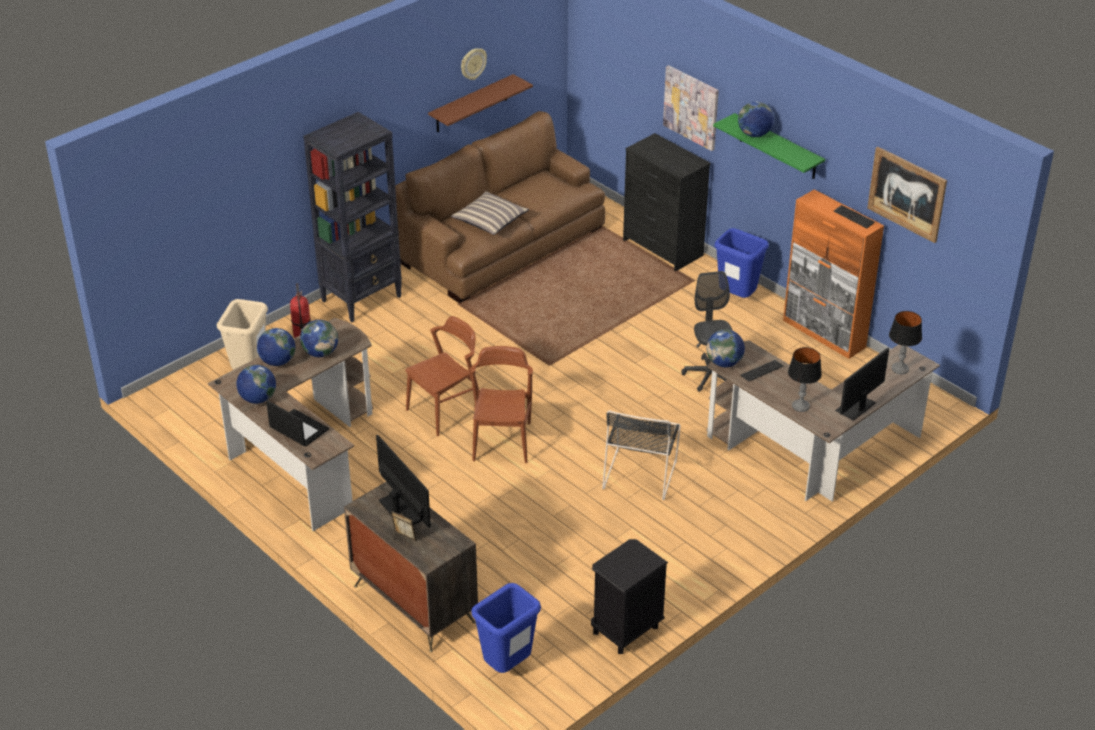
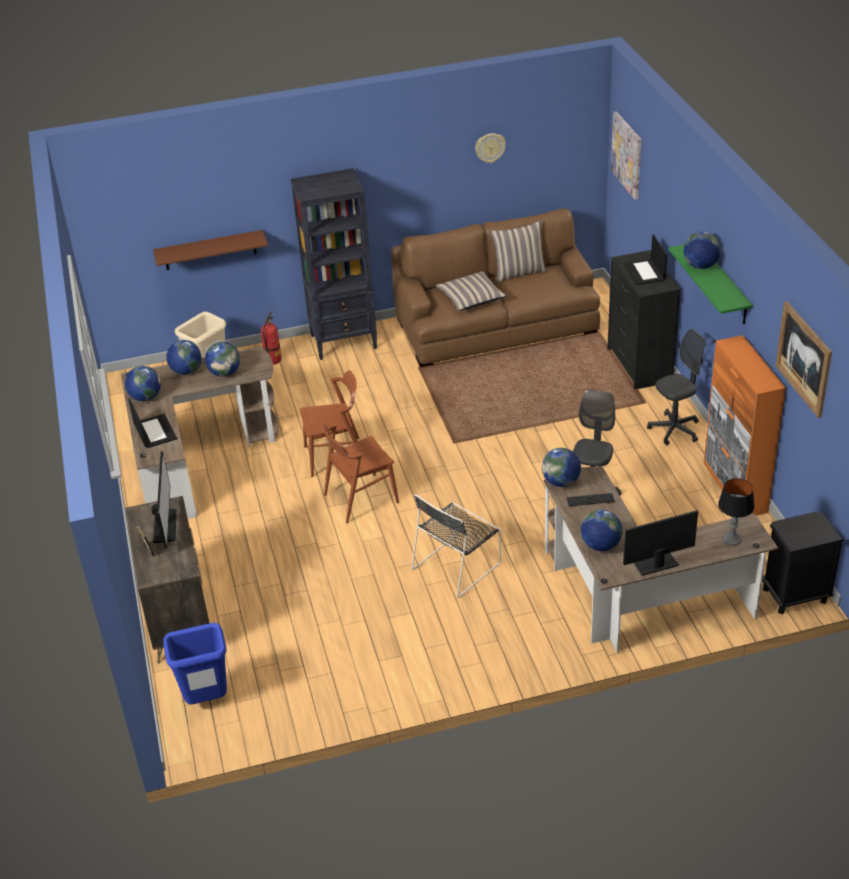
camera: 30 degrees right, 0 degrees up
brown shelf [428,74,533,132] -> brown shelf moved to [153,230,268,270]
brown chair [470,346,533,463] -> brown chair turned 150 degrees counterclockwise [321,423,399,523]
black nightstand [591,539,668,654] -> black nightstand moved to [762,511,844,614]
picture [663,65,719,151] -> picture moved to [611,111,641,200]
blue trash can [715,228,768,298] -> grey office chair [647,329,706,446]
table lamp [788,347,822,412] -> globe [581,510,622,551]
keyboard [833,205,875,228] -> none
none -> pillow [490,220,547,282]
none -> laptop [624,234,667,285]

